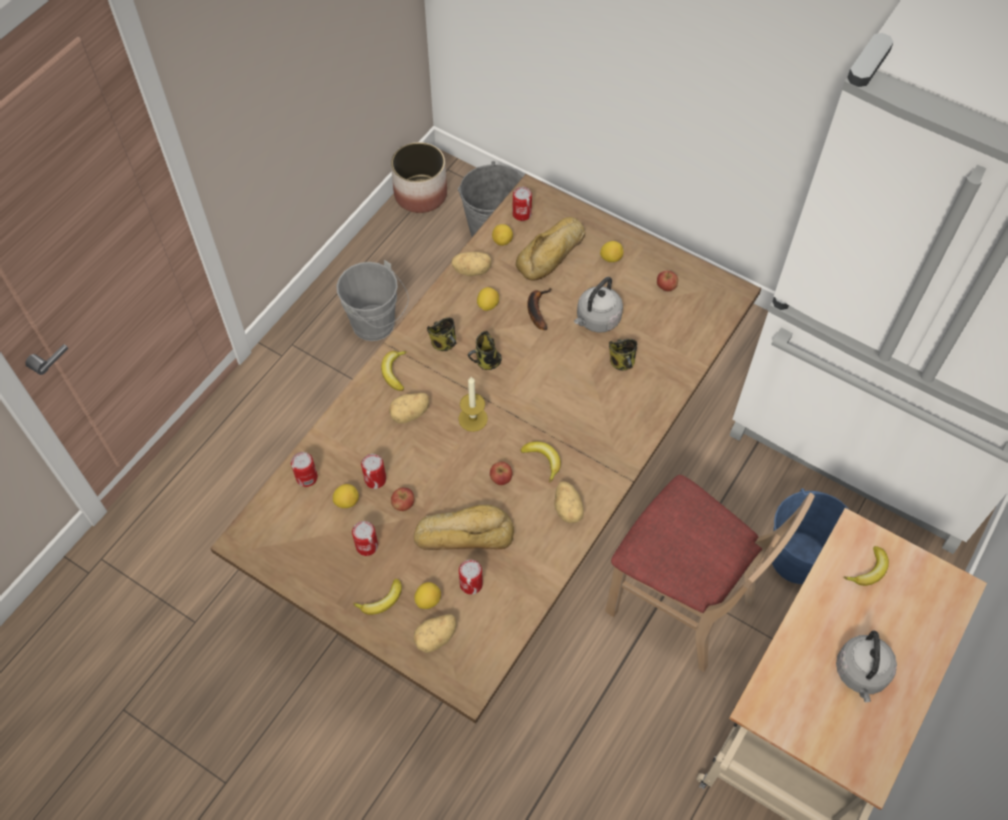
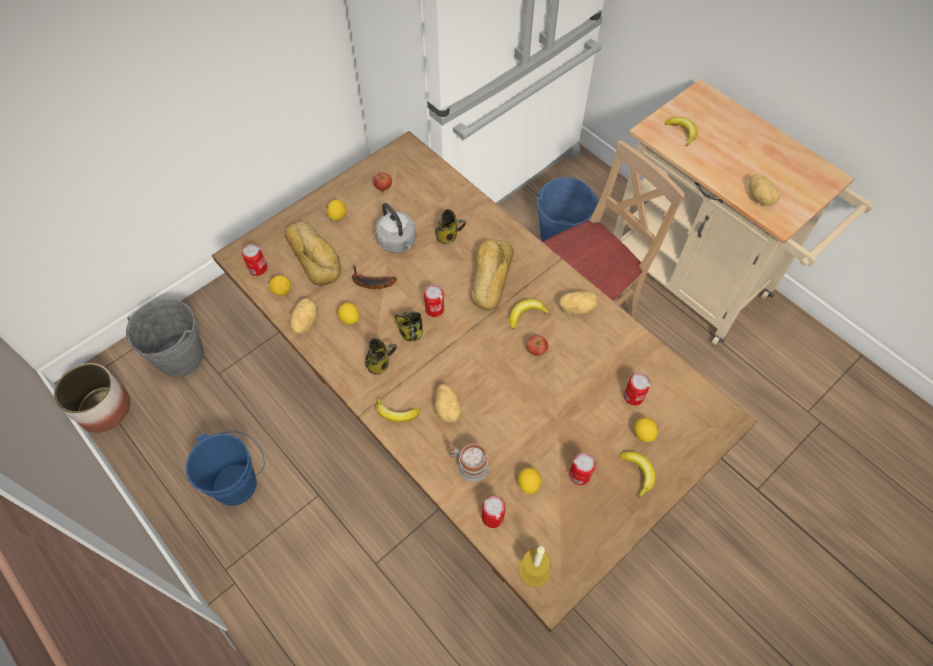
camera: 75 degrees left, 0 degrees up
grey bucket [336,260,409,341] -> blue bucket [186,431,265,506]
can [361,454,386,489] -> can moved to [424,285,444,317]
apple [391,488,414,511] -> none
bread [414,505,514,550] -> bread moved to [471,239,514,311]
potato [414,614,457,653] -> potato moved to [749,174,780,206]
candle [458,377,488,432] -> candle moved to [519,546,551,587]
grey kettle [836,631,897,702] -> none
none -> mug [449,443,489,482]

